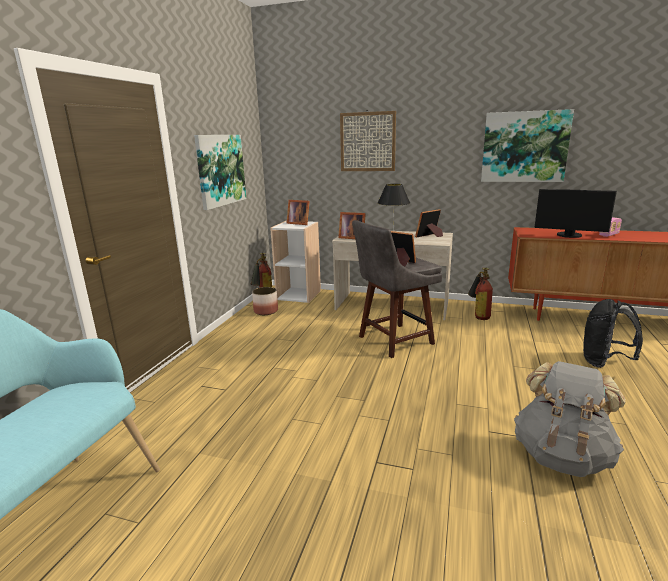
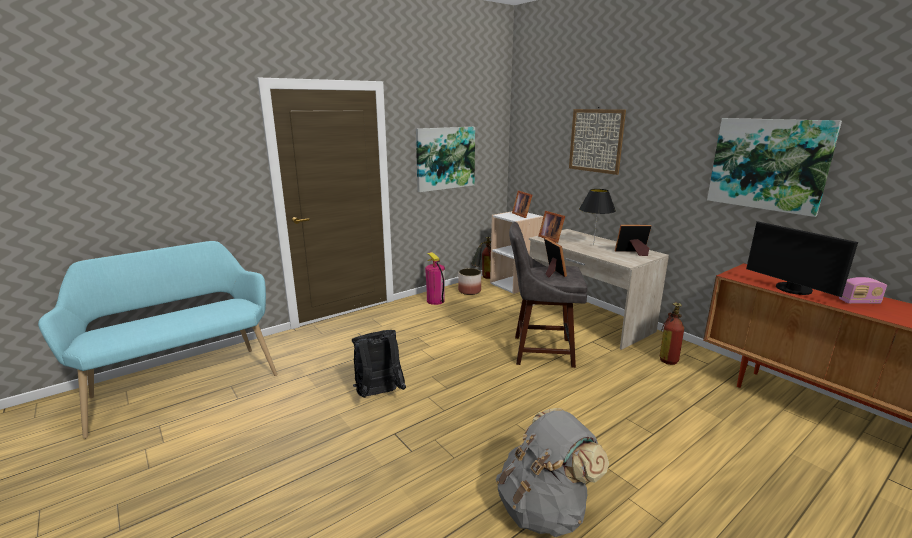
camera: 35 degrees right, 0 degrees up
black backpack [583,299,643,368] -> black backpack moved to [352,330,406,398]
none -> fire extinguisher [425,252,445,305]

